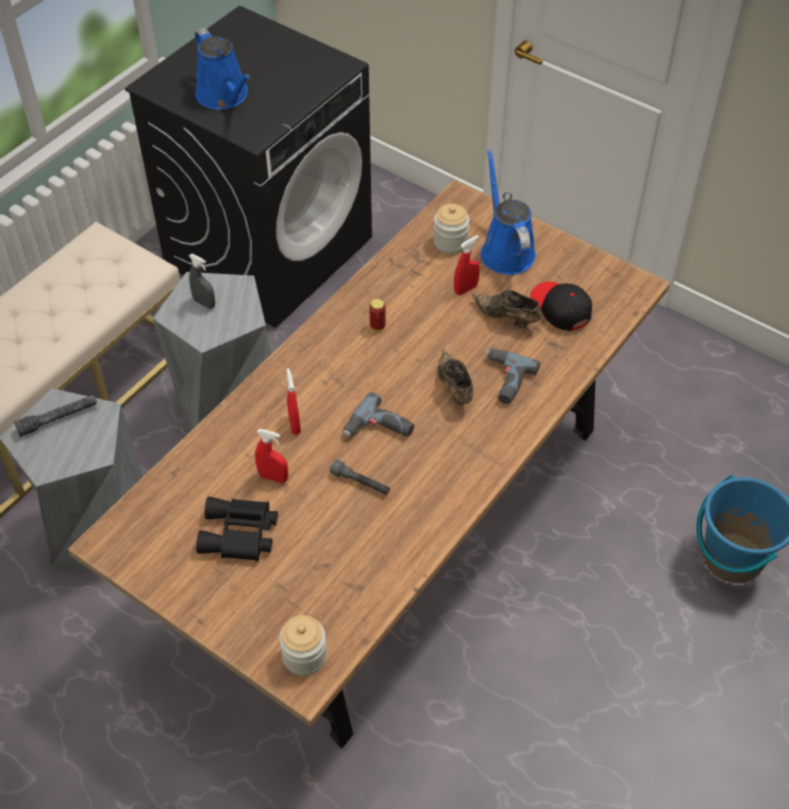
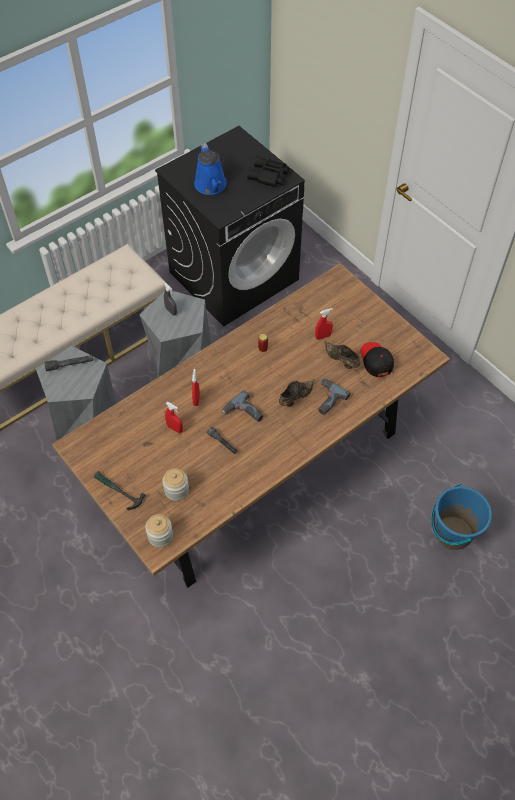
camera: 15 degrees right, 5 degrees up
black binoculars [196,496,278,561] -> black binoculars moved to [247,156,289,187]
jar [434,204,470,254] -> jar moved to [162,468,189,501]
brown shoe [438,349,473,405] -> brown shoe turned 45 degrees clockwise [279,379,315,407]
blue watering can [481,149,536,275] -> none
none -> hammer [94,471,146,510]

